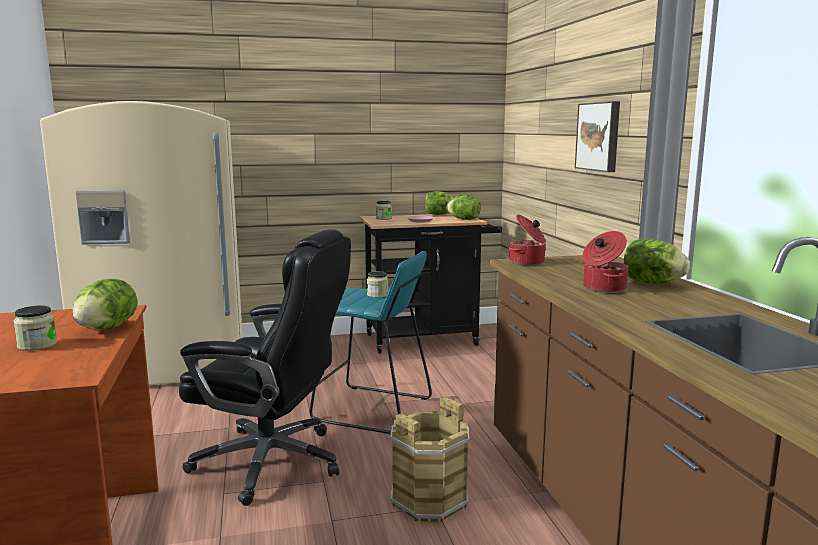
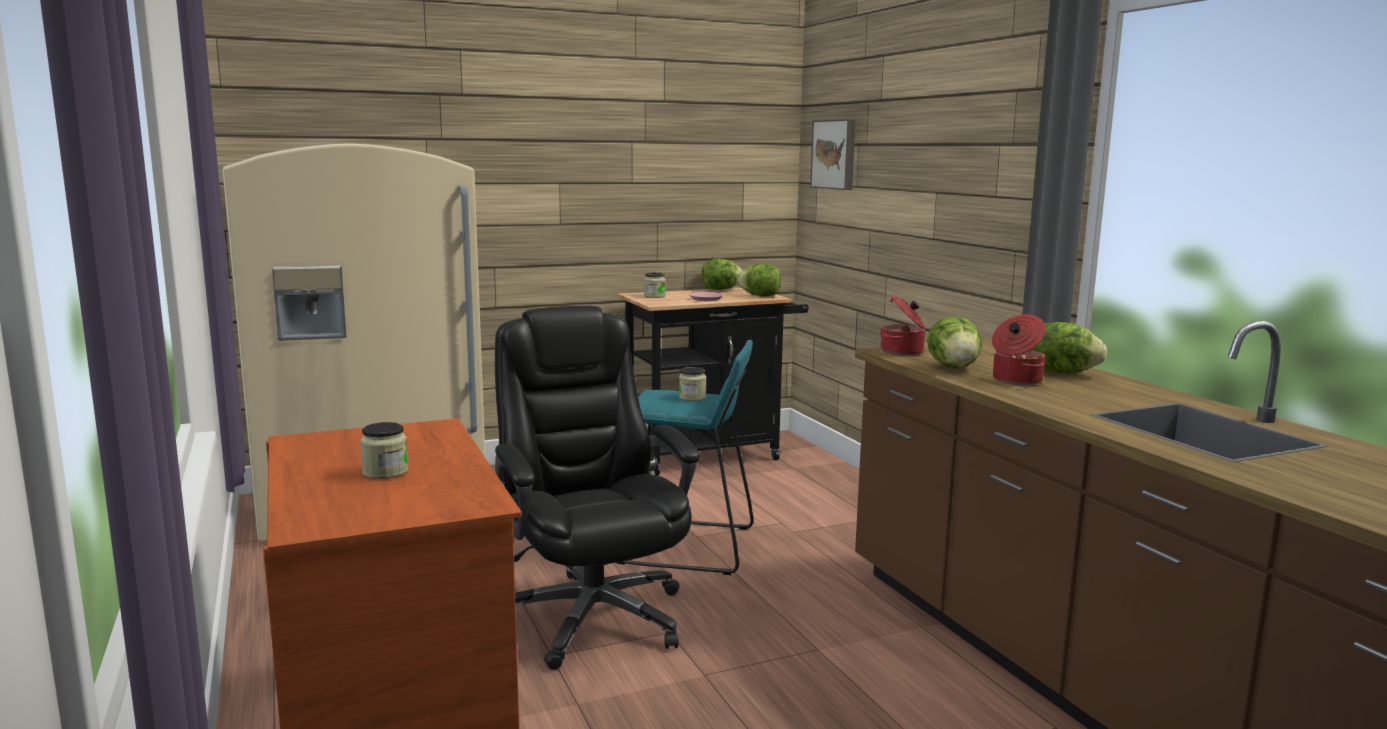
camera: 10 degrees left, 0 degrees up
lettuce [73,279,138,330] -> lettuce moved to [927,316,982,368]
black office chair [179,229,351,506] -> black office chair turned 120 degrees counterclockwise [495,305,700,670]
brown bucket [389,396,470,522] -> none
picture [575,101,620,172] -> picture moved to [810,119,856,190]

